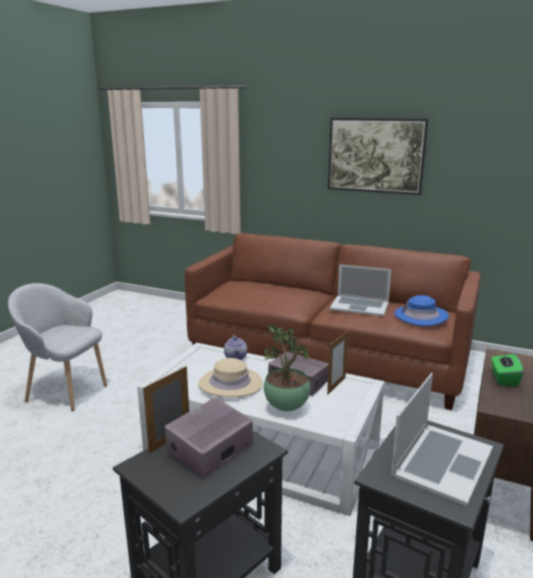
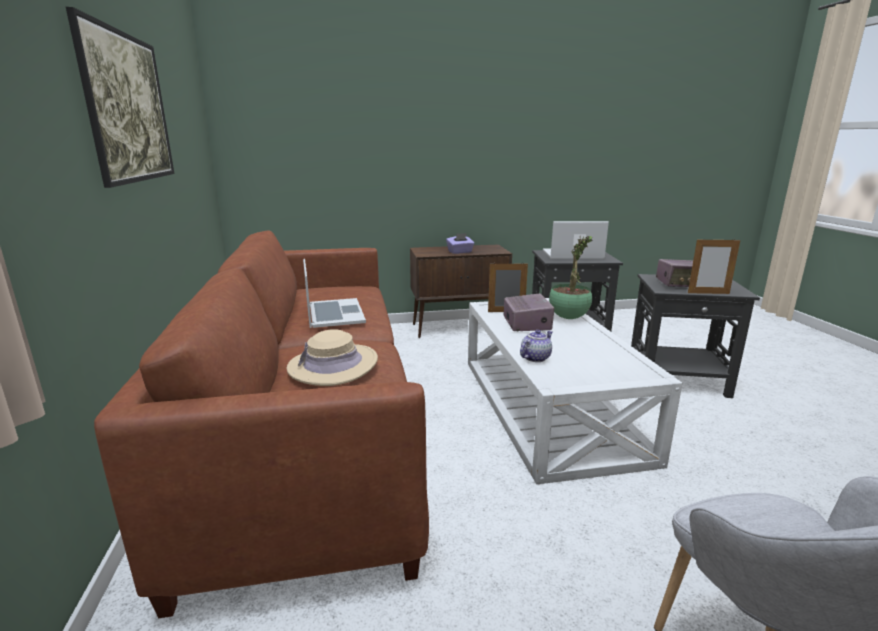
camera: 125 degrees left, 0 degrees up
beige hat [198,358,263,397] -> beige hat moved to [286,329,378,386]
blue hat [394,295,449,326] -> none
green tissue box [491,353,524,386] -> purple tissue box [446,233,474,254]

